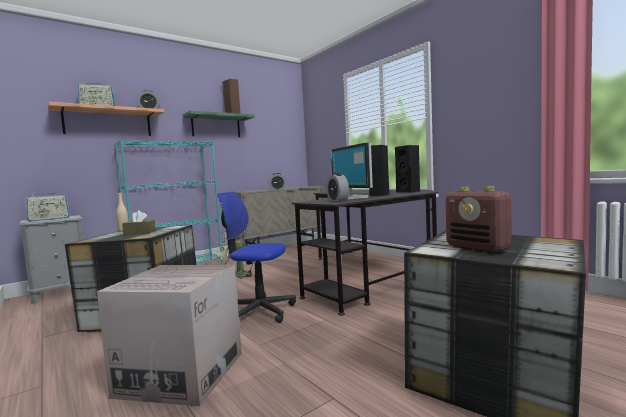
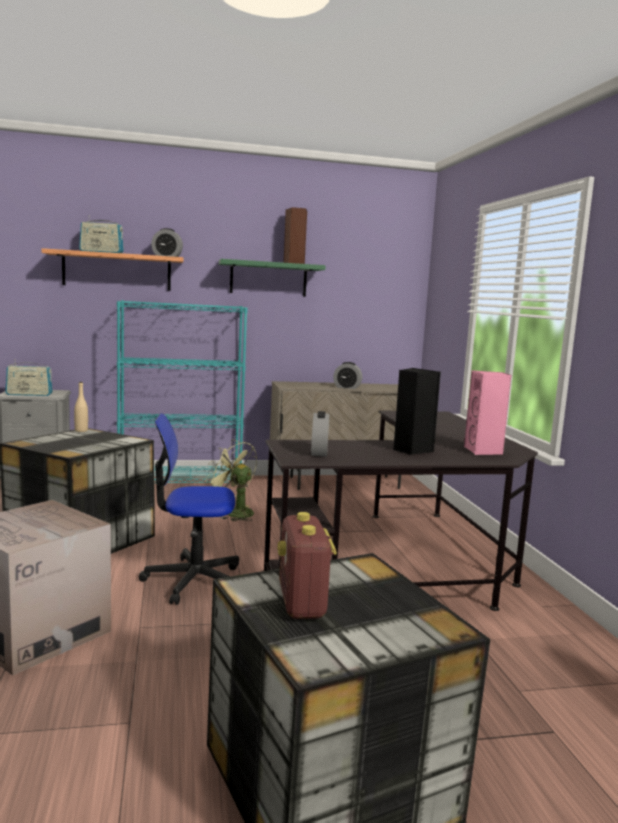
camera: 25 degrees right, 5 degrees up
brown tissue box [122,210,156,235] -> none
office chair [217,191,296,323] -> office chair turned 45 degrees counterclockwise [139,413,239,605]
monitor [331,142,373,199] -> none
black speaker [395,145,420,193] -> pink speaker [464,370,511,455]

